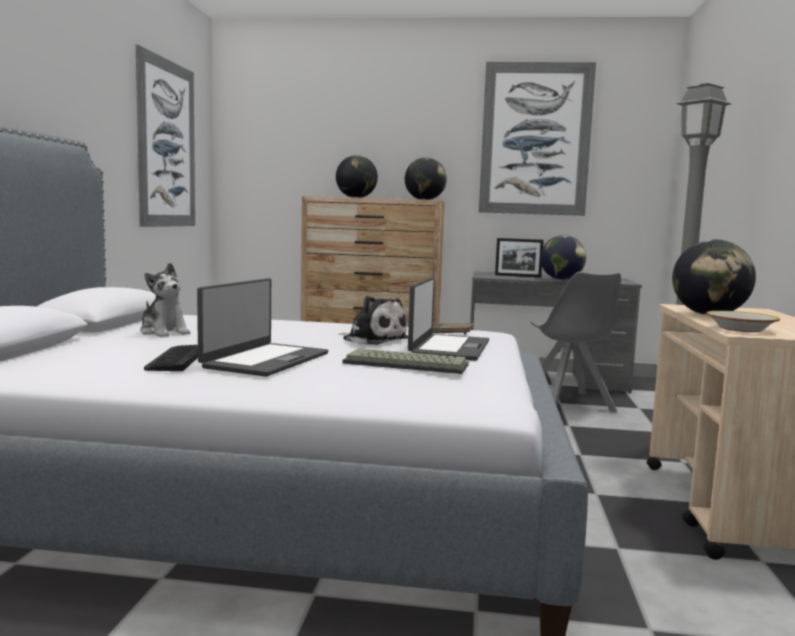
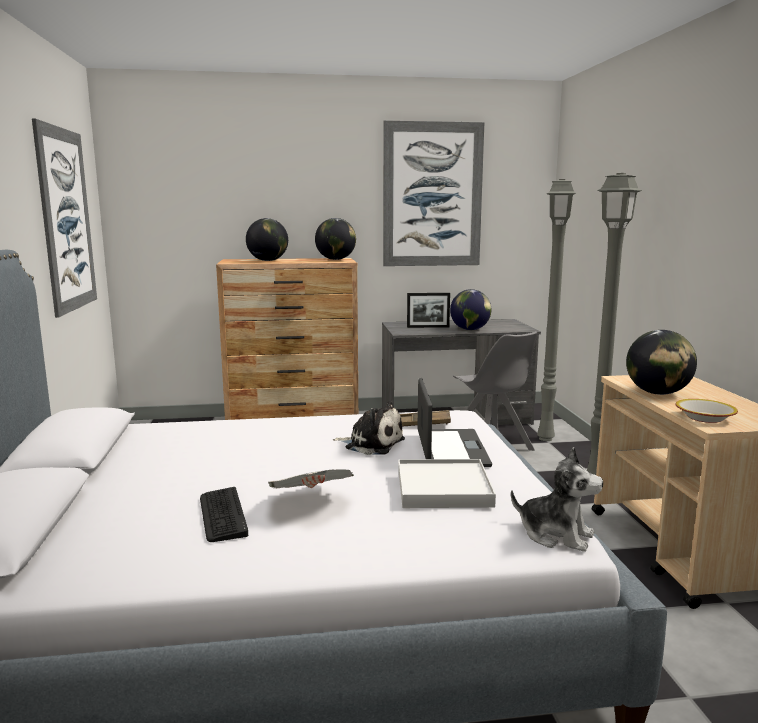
camera: 15 degrees left, 5 degrees up
plush toy [140,263,190,337] -> plush toy moved to [511,447,603,552]
laptop [197,278,328,377] -> newspaper [269,469,354,488]
keyboard [342,348,469,374] -> white tray [398,459,496,508]
none -> grey floor lamp [537,179,576,441]

